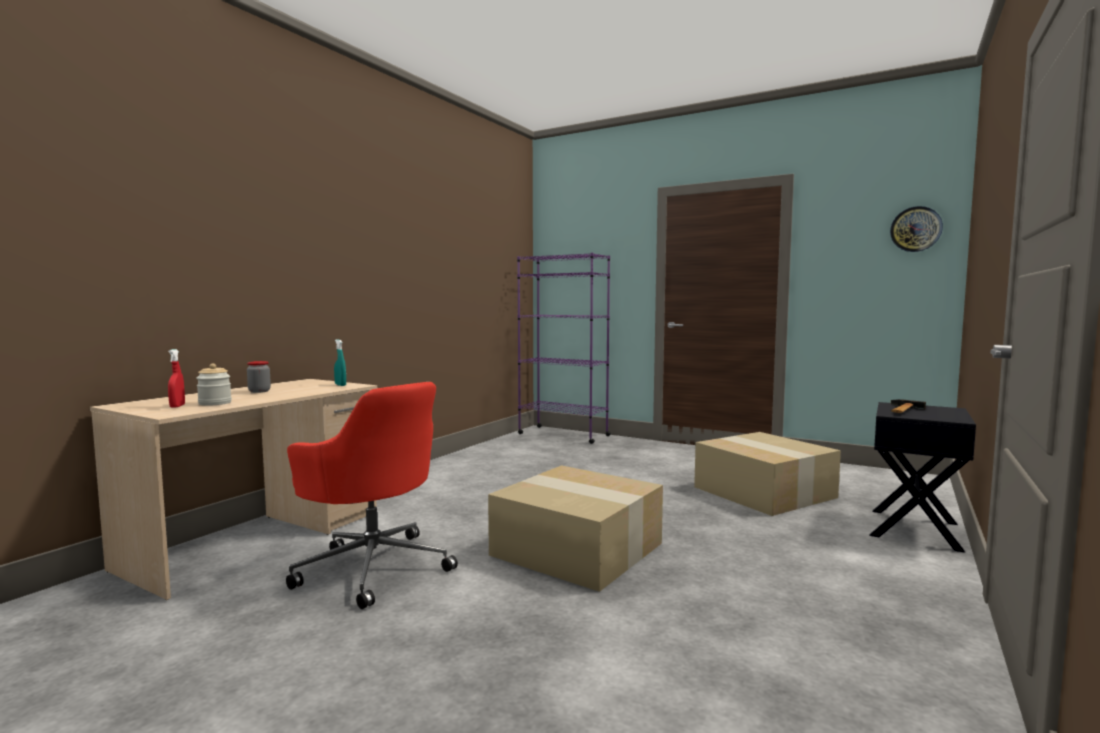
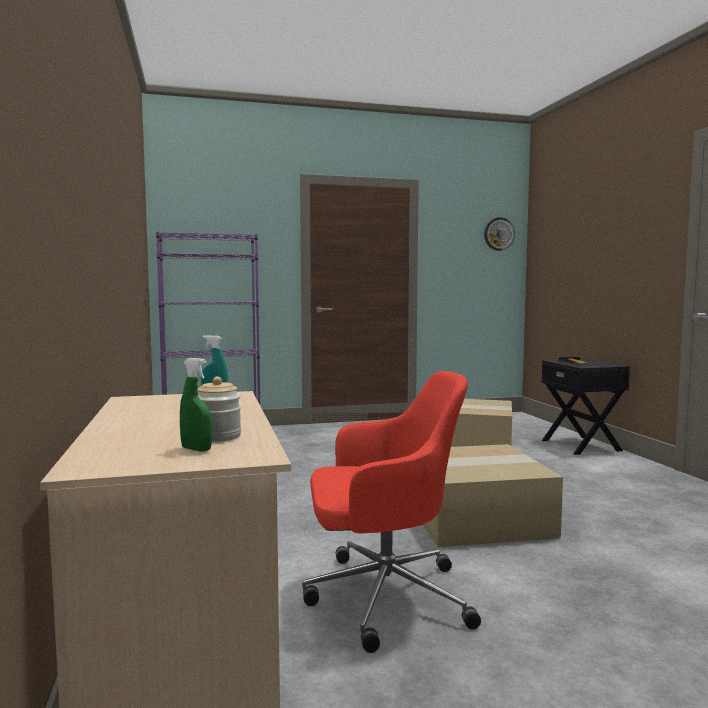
camera: 45 degrees left, 0 degrees up
red spray bottle [168,349,185,408] -> green spray bottle [180,358,212,452]
jar [247,361,271,393] -> none

